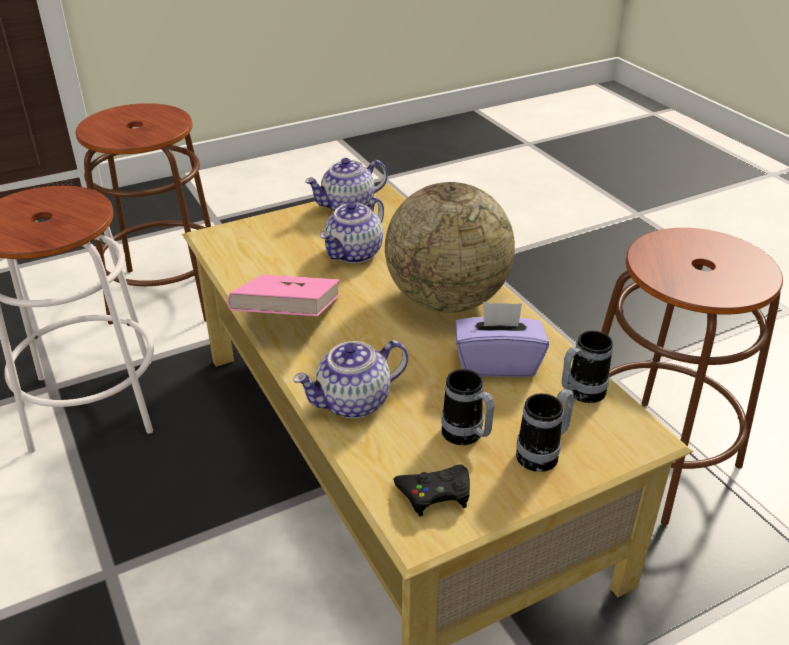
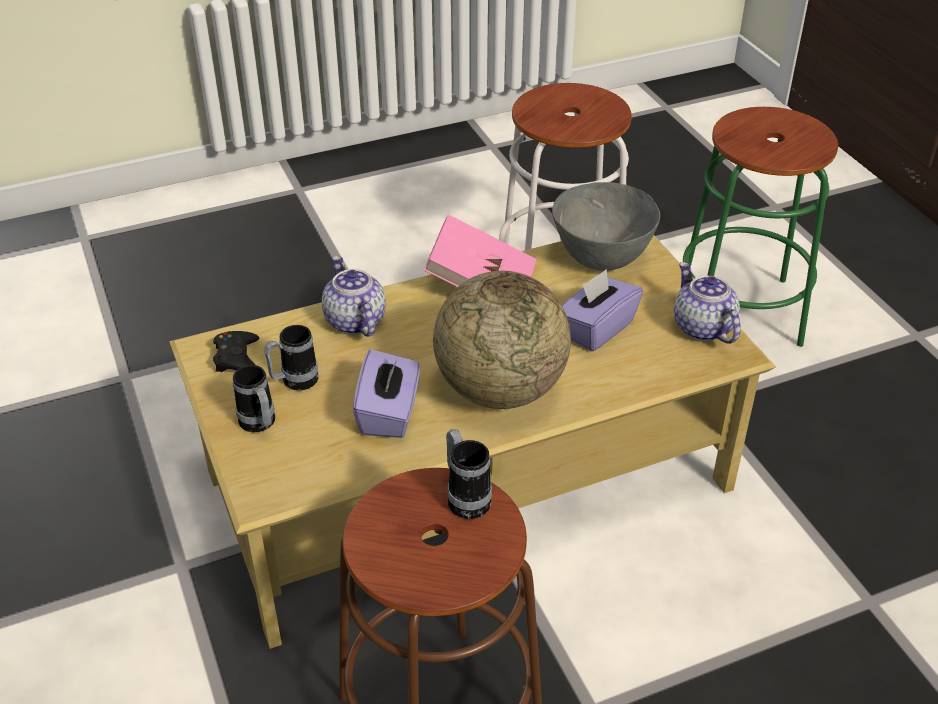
camera: 95 degrees right, 5 degrees up
brown stool [76,103,211,324] -> green stool [683,107,838,347]
teapot [320,197,384,263] -> purple tissue box [562,269,643,351]
mug [562,331,613,403] -> mug moved to [446,429,492,519]
none -> grey bowl [552,182,660,271]

